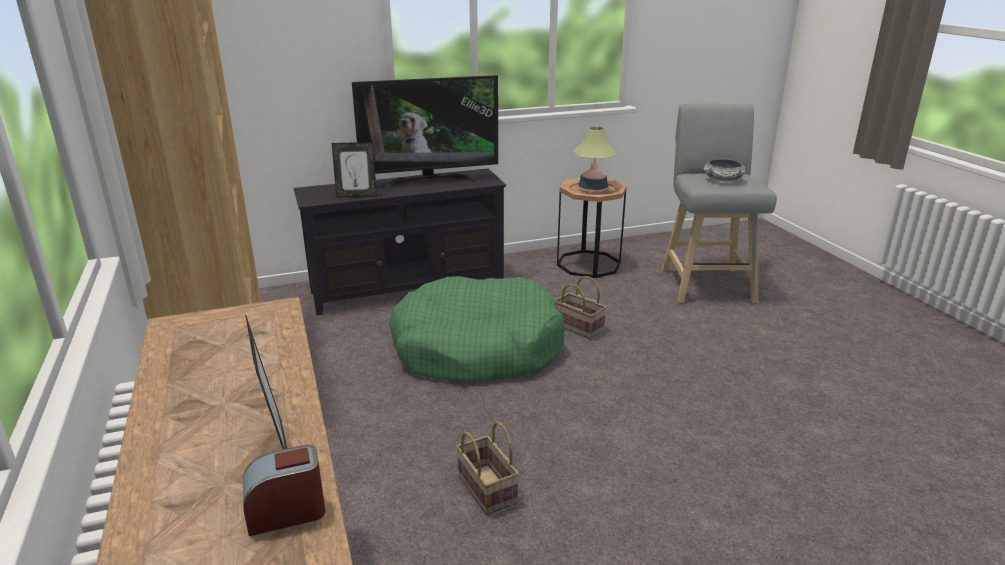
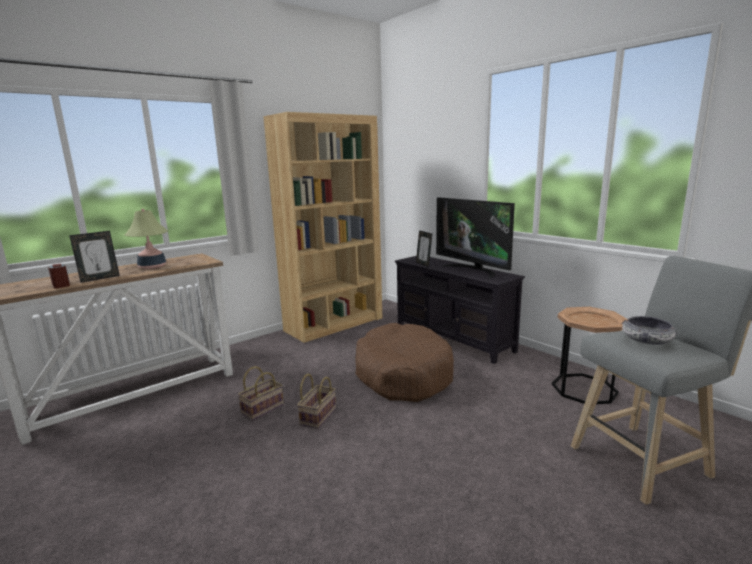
camera: 70 degrees right, 10 degrees down
green dog bed [389,276,565,383] -> brown dog bed [355,323,454,402]
basket [555,276,606,339] -> basket moved to [297,374,336,429]
table lamp [573,126,618,193] -> table lamp moved to [124,209,168,269]

